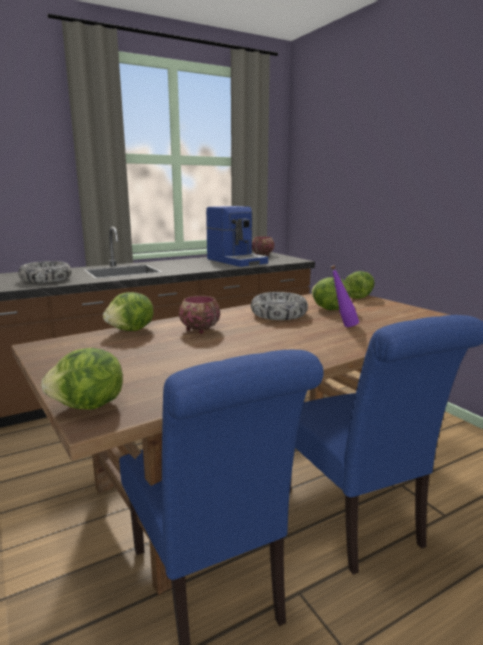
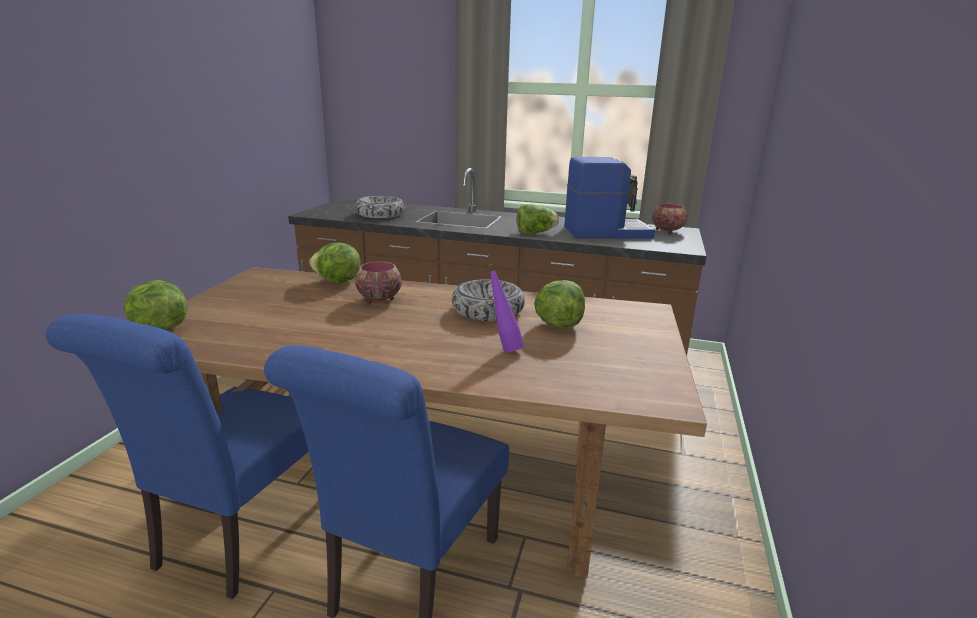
camera: 45 degrees right, 5 degrees up
coffee machine [206,206,268,267] -> coffee machine turned 105 degrees counterclockwise [564,157,655,238]
lettuce [345,271,375,299] -> lettuce moved to [517,204,559,234]

